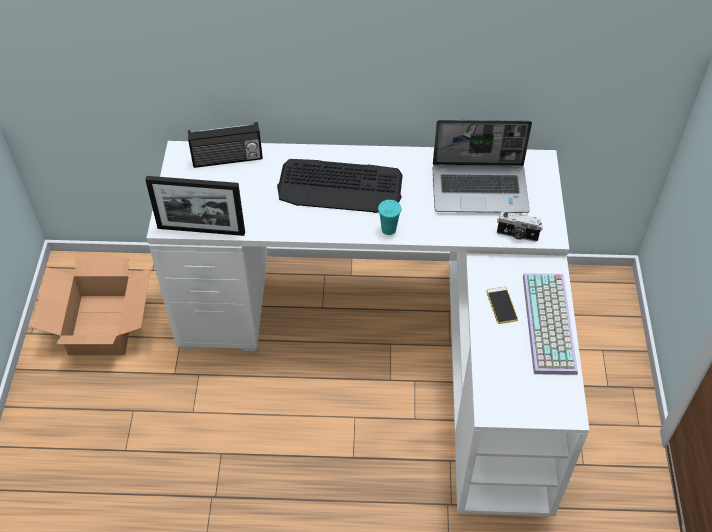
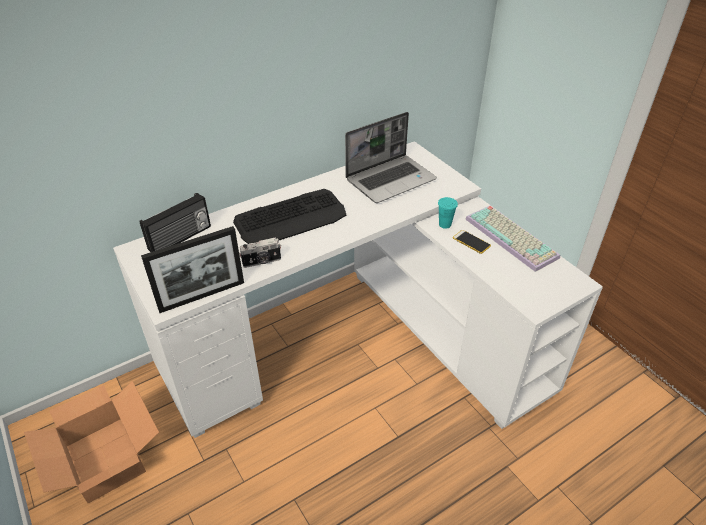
camera: 35 degrees left, 10 degrees down
turquoise cup [378,200,402,235] -> turquoise cup moved to [438,197,458,229]
camera [497,212,543,242] -> camera moved to [239,237,281,268]

